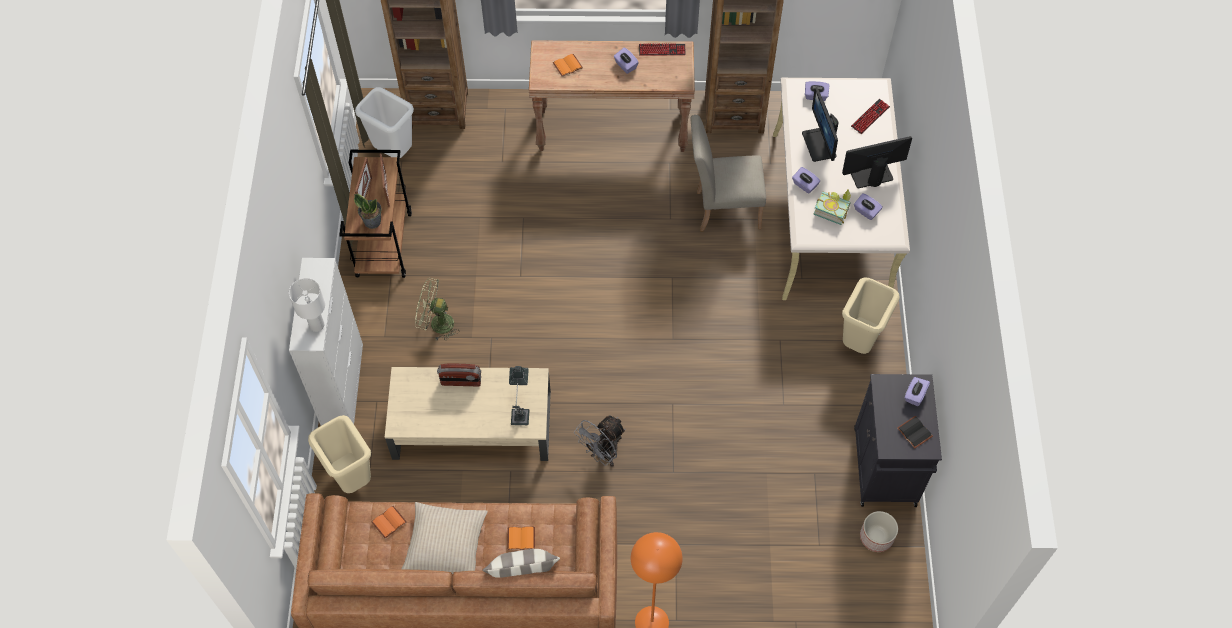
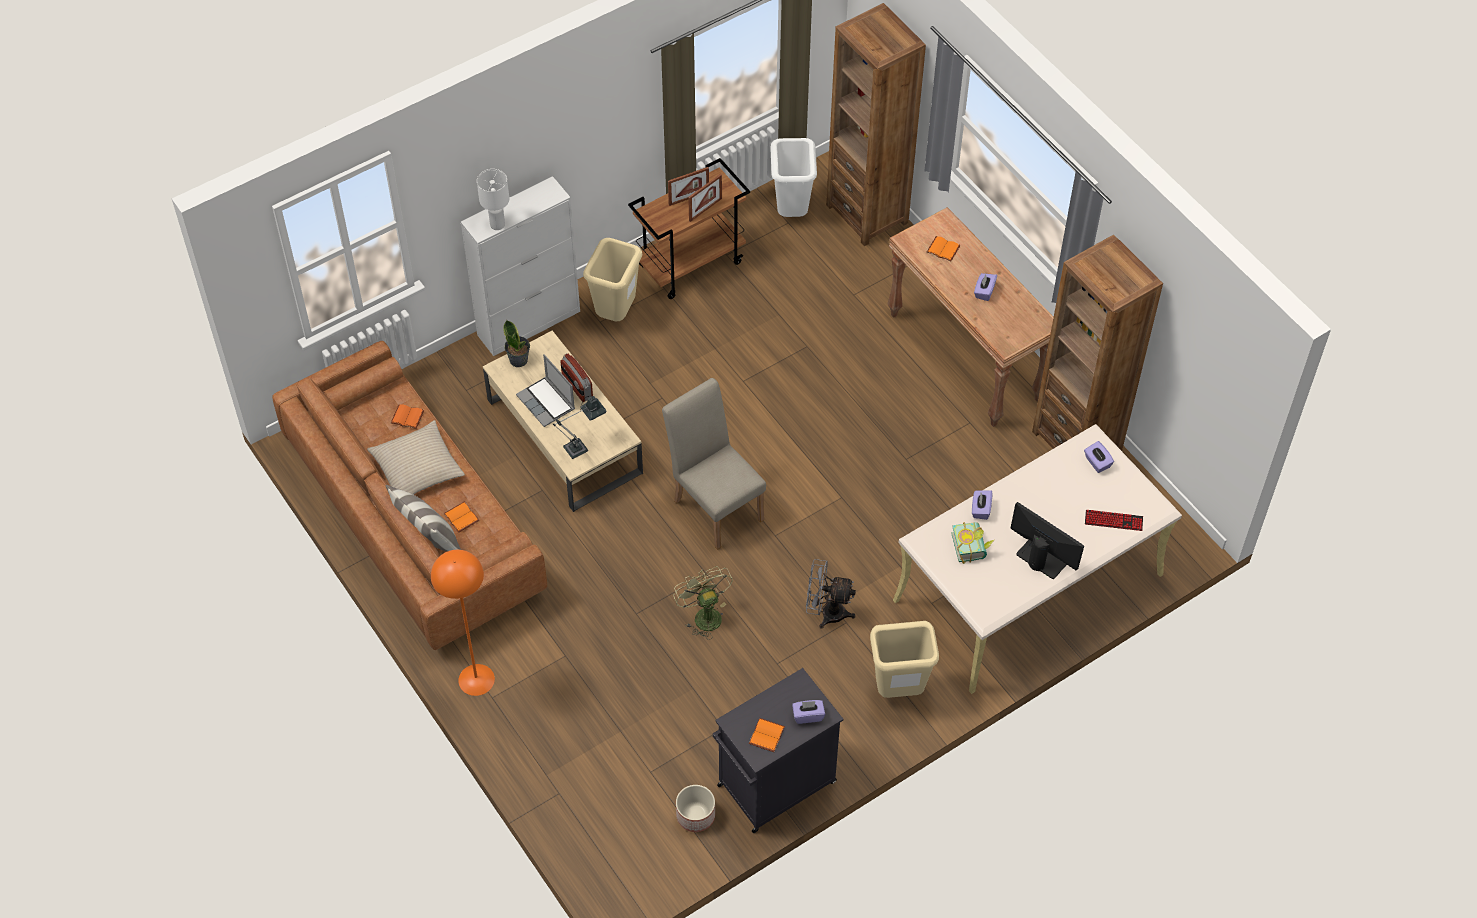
camera: 55 degrees right, 5 degrees down
beige trash can [308,415,371,493] -> beige trash can moved to [583,238,642,321]
potted plant [354,194,381,229] -> potted plant moved to [503,320,530,367]
green fan [415,278,459,341] -> green fan moved to [674,566,733,640]
grey fan [574,415,626,467] -> grey fan moved to [806,559,856,629]
keyboard [639,43,686,56] -> none
beige chair [690,115,766,231] -> beige chair moved to [662,378,766,550]
monitor [802,87,839,162] -> none
purple tissue box [854,193,883,220] -> none
black book [897,416,933,449] -> orange book [749,718,785,752]
none -> laptop [516,354,575,427]

